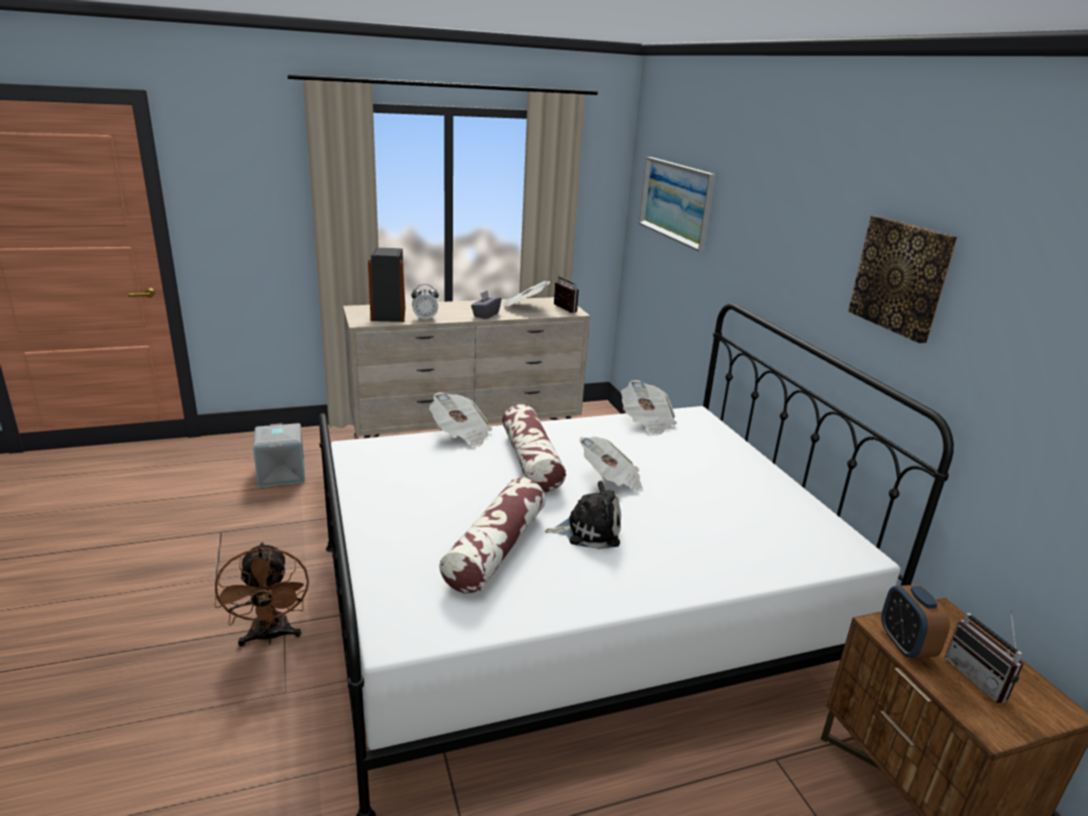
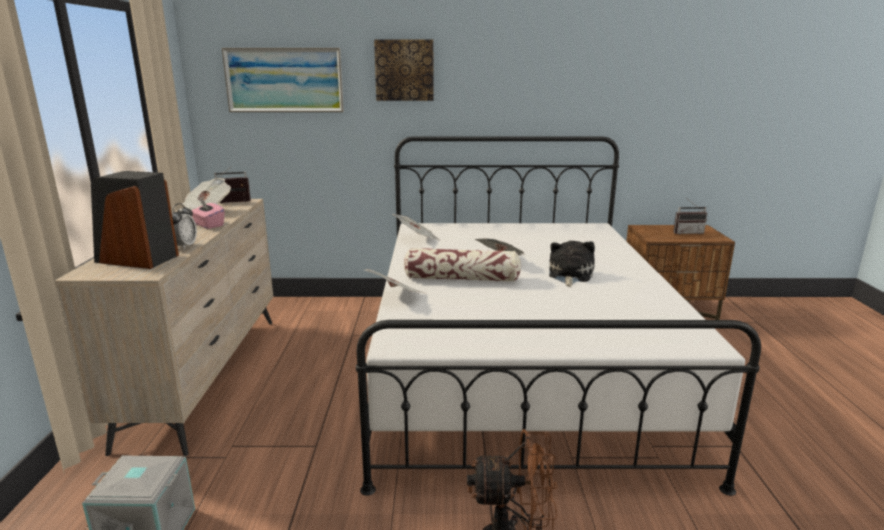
camera: 70 degrees left, 5 degrees down
pillow [439,477,546,594] -> none
grey tissue box [471,290,502,319] -> pink tissue box [191,199,225,229]
picture [848,216,957,343] -> picture moved to [374,39,434,101]
alarm clock [881,585,950,658] -> none

